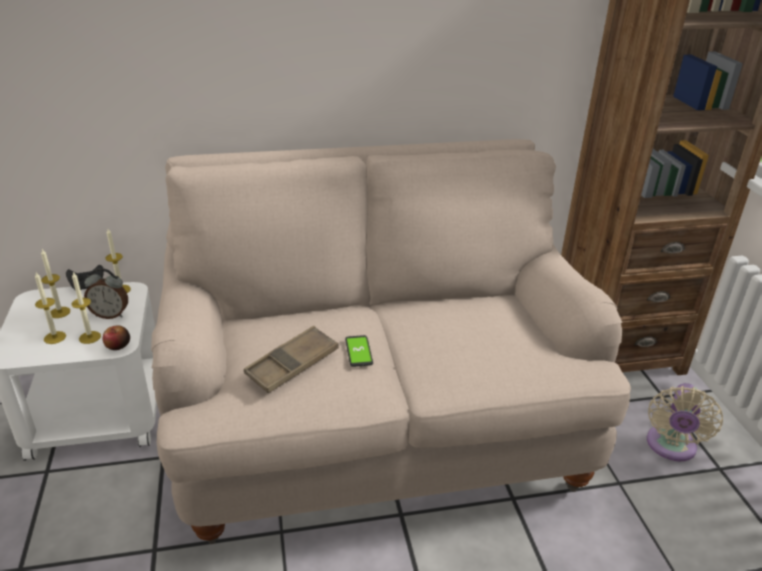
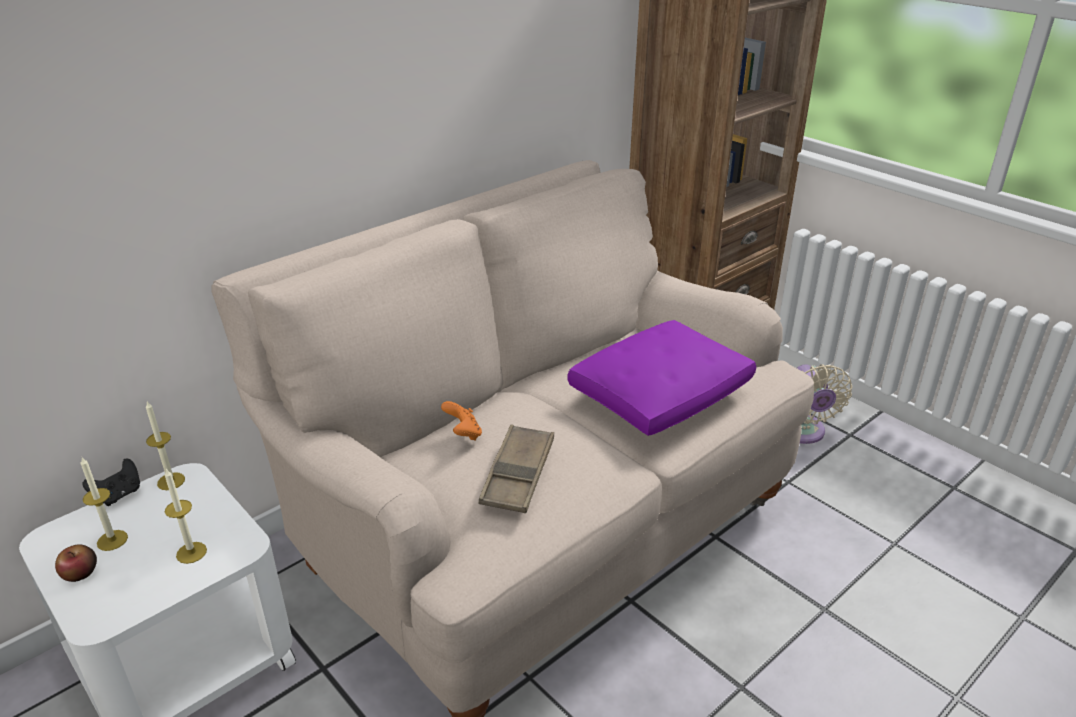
camera: 30 degrees left, 0 degrees up
candle [35,272,66,344] -> none
alarm clock [84,268,128,319] -> none
apple [103,325,130,350] -> apple moved to [55,544,97,582]
phone [345,335,373,367] -> none
none -> orange game controller [441,401,482,441]
none -> purple pillow [567,320,756,436]

